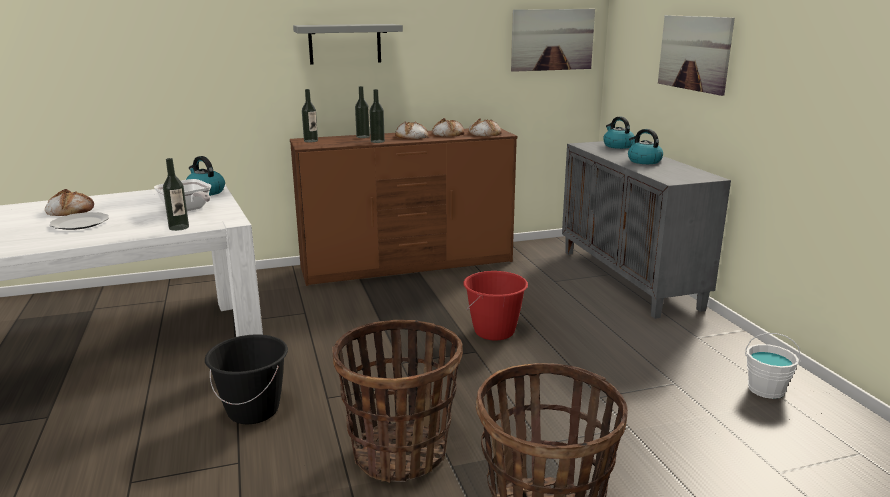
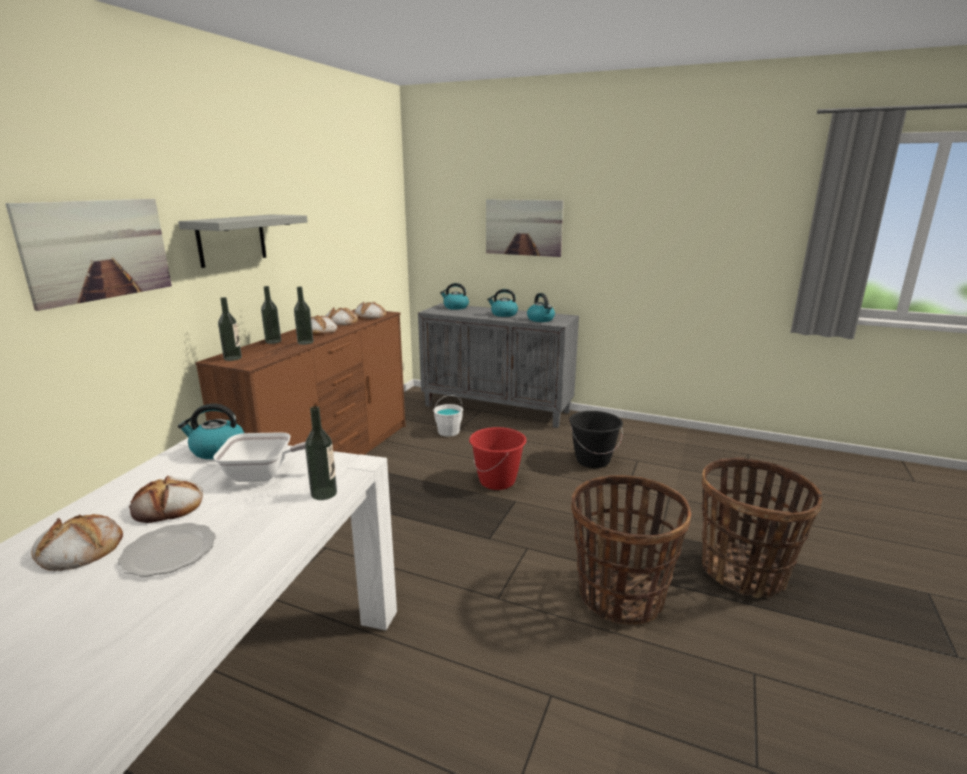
camera: 50 degrees left, 0 degrees up
black bucket [205,335,288,424] -> black bucket moved to [569,411,623,468]
picture [511,9,595,72] -> picture moved to [5,199,172,311]
white bucket [745,333,801,399] -> white bucket moved to [434,395,463,437]
none -> bread [129,475,203,523]
none -> kettle [527,293,555,322]

